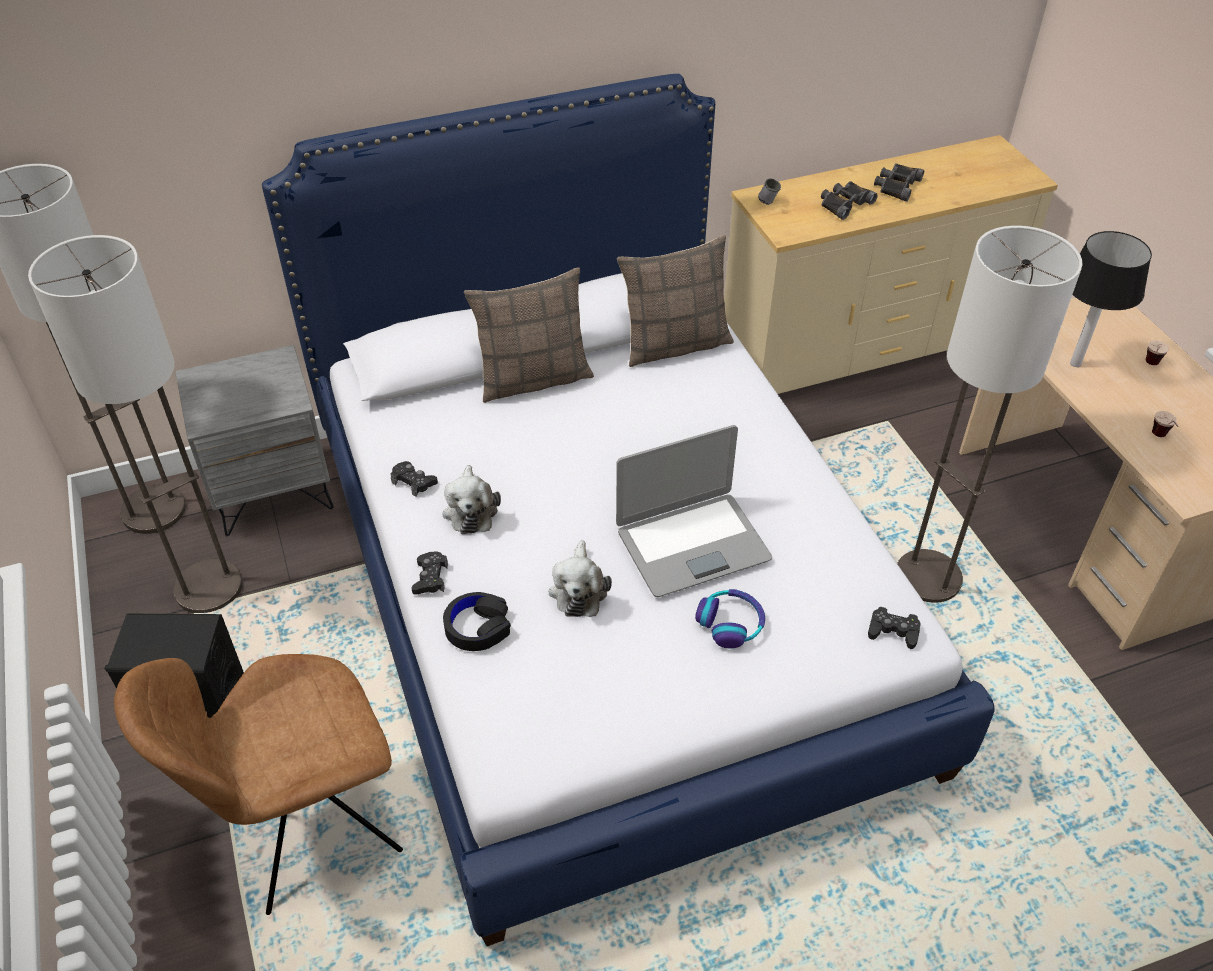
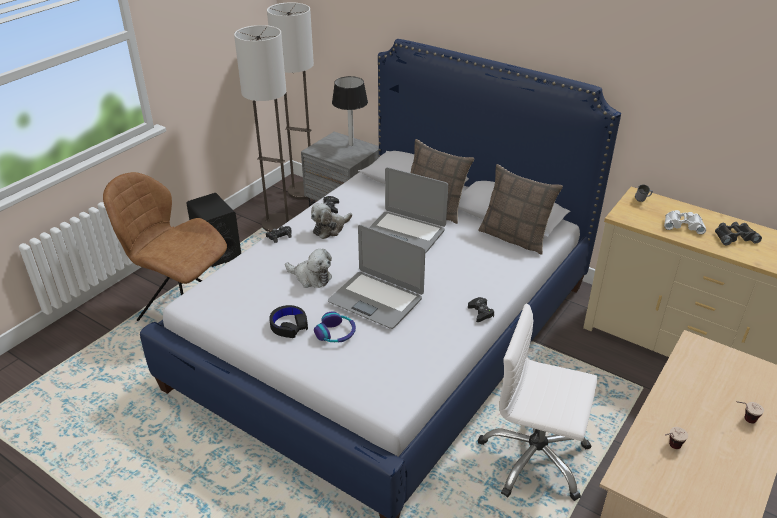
camera: 55 degrees right, 10 degrees down
black headphones [443,592,511,651] -> black headphones moved to [269,305,308,338]
plush toy [549,540,612,617] -> plush toy turned 120 degrees counterclockwise [285,249,332,288]
black binoculars [821,181,878,220] -> white binoculars [664,210,706,234]
black game controller [868,607,921,649] -> black game controller moved to [468,297,494,322]
floor lamp [897,226,1082,603] -> white office chair [478,304,598,501]
table lamp [1070,231,1152,367] -> table lamp moved to [332,76,368,146]
none -> laptop [369,167,448,253]

